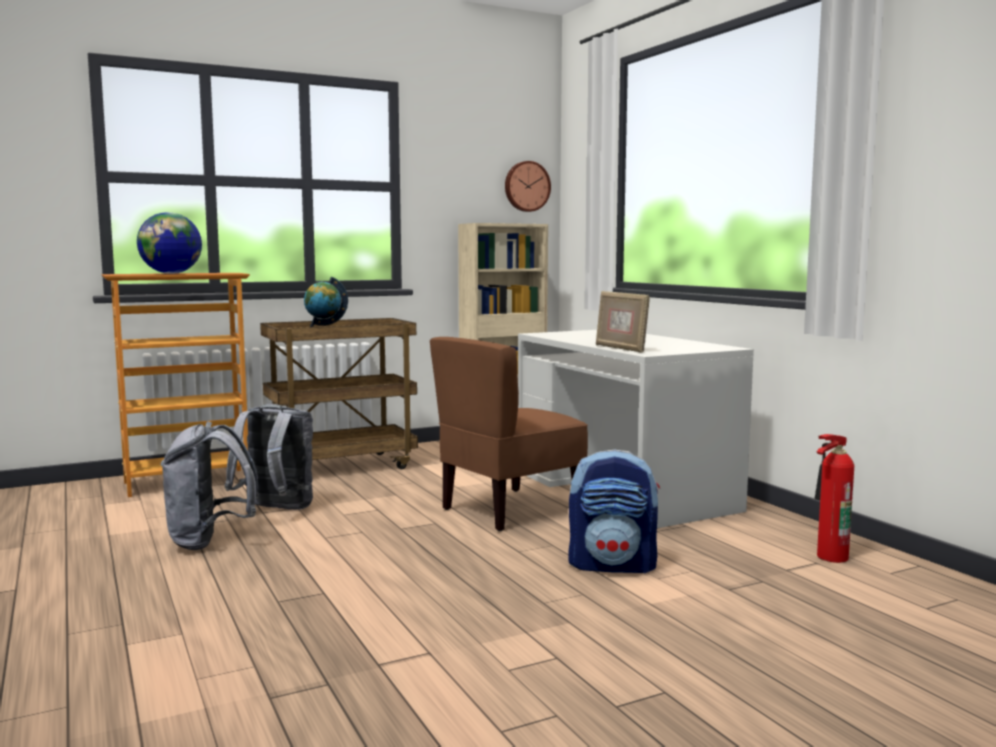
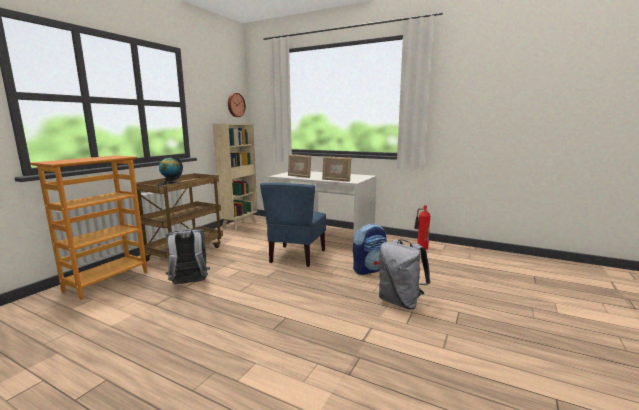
camera: 35 degrees left, 5 degrees up
globe [137,212,202,274] -> none
grey backpack [161,421,259,550] -> grey backpack moved to [379,239,430,309]
brown chair [430,337,588,531] -> blue chair [260,183,326,267]
none -> picture frame [288,154,311,178]

